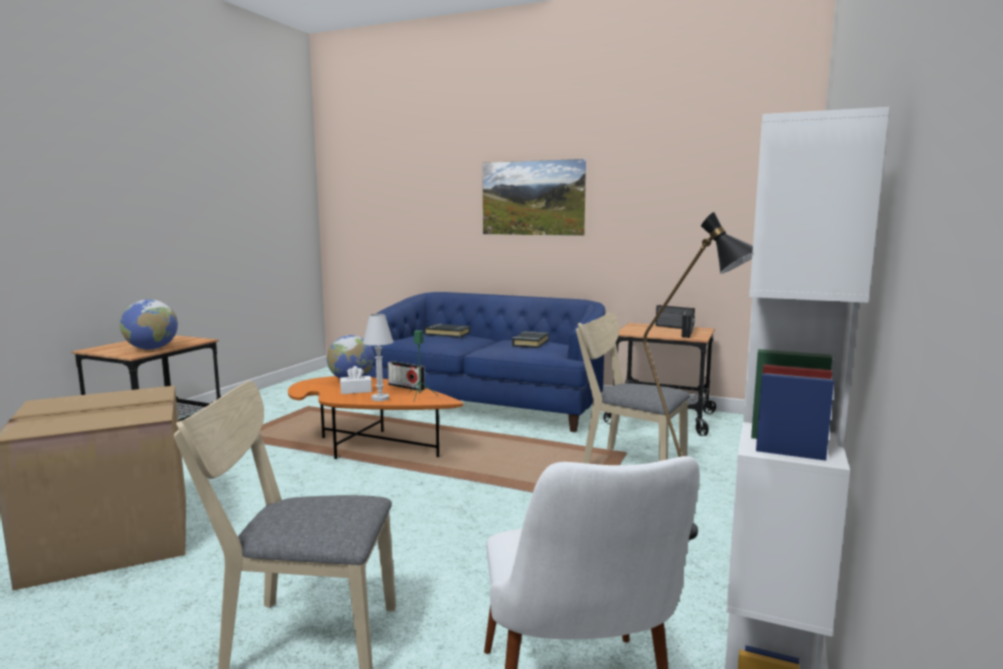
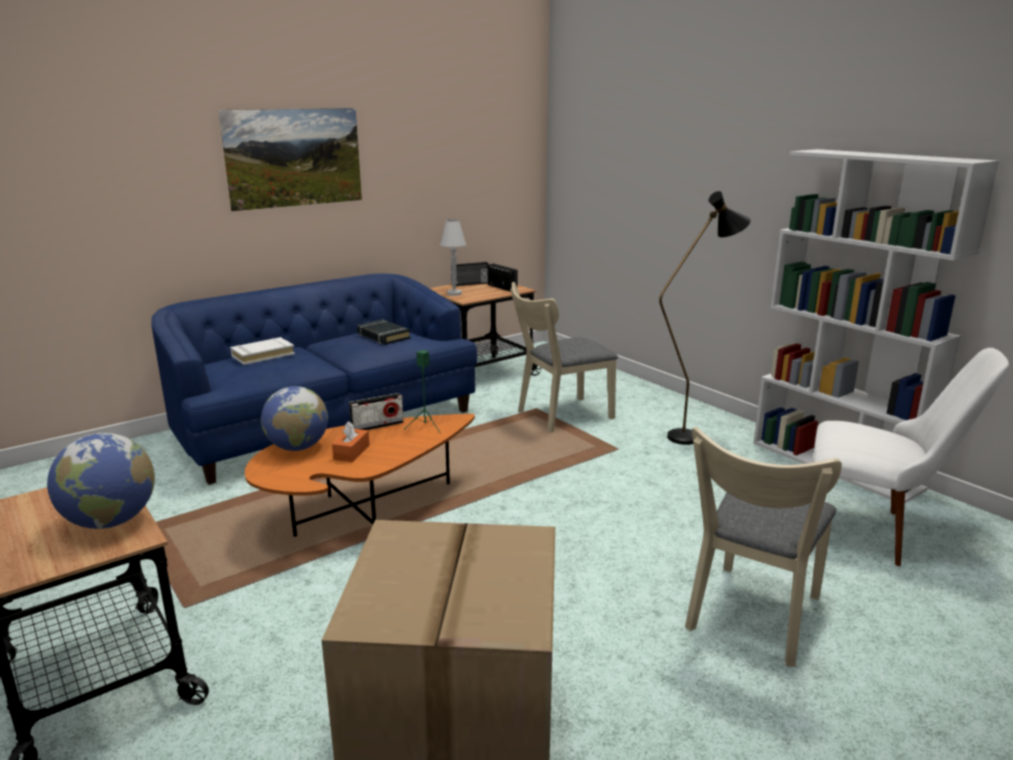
camera: 60 degrees left, 10 degrees up
white tissue box [340,366,372,394] -> orange tissue box [332,421,370,462]
white table lamp [363,314,394,401] -> white table lamp moved to [440,219,466,296]
black book [425,324,470,338] -> white book [230,337,295,365]

